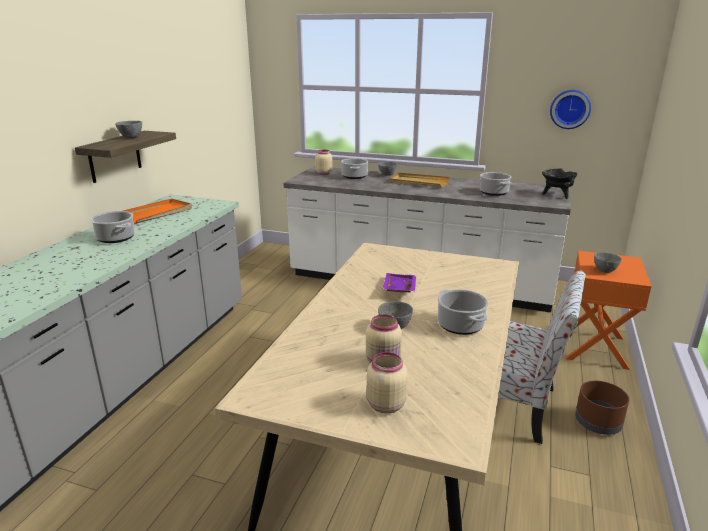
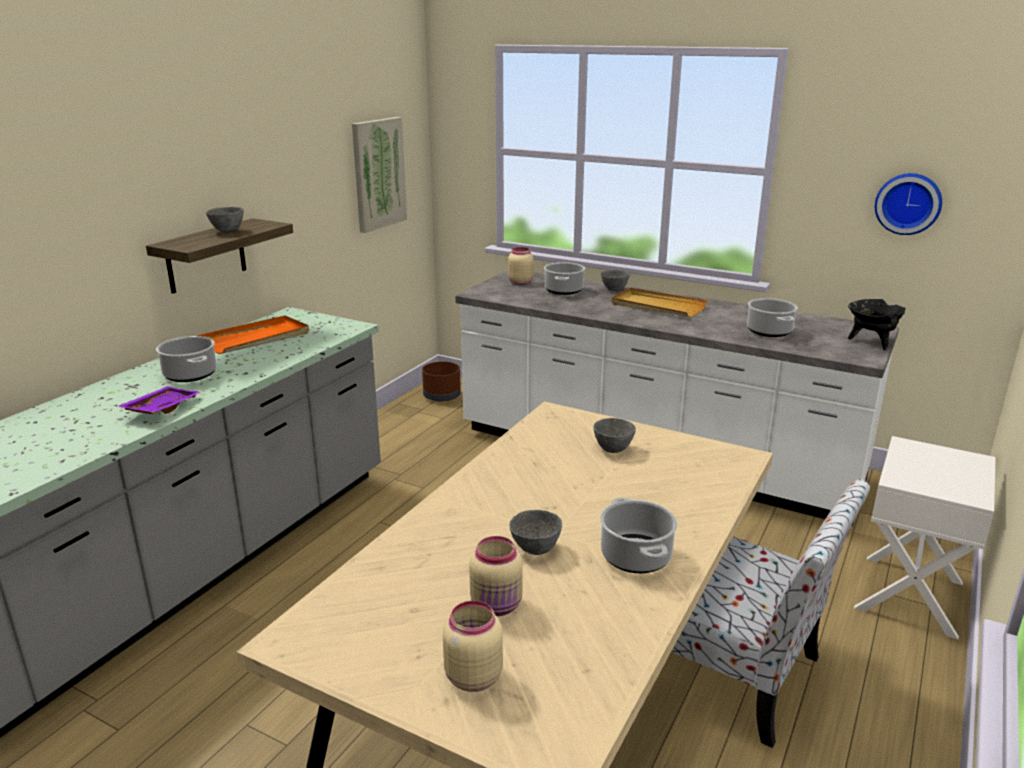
camera: 10 degrees right, 0 degrees up
purple tray [383,273,416,292] -> purple tray moved to [117,386,202,414]
orange nightstand [566,251,652,370] -> white nightstand [854,436,996,639]
brown planter [575,381,629,435] -> brown planter moved to [422,361,461,402]
grey bowl [594,252,622,273] -> grey bowl moved to [593,418,636,453]
none -> picture [352,117,407,233]

